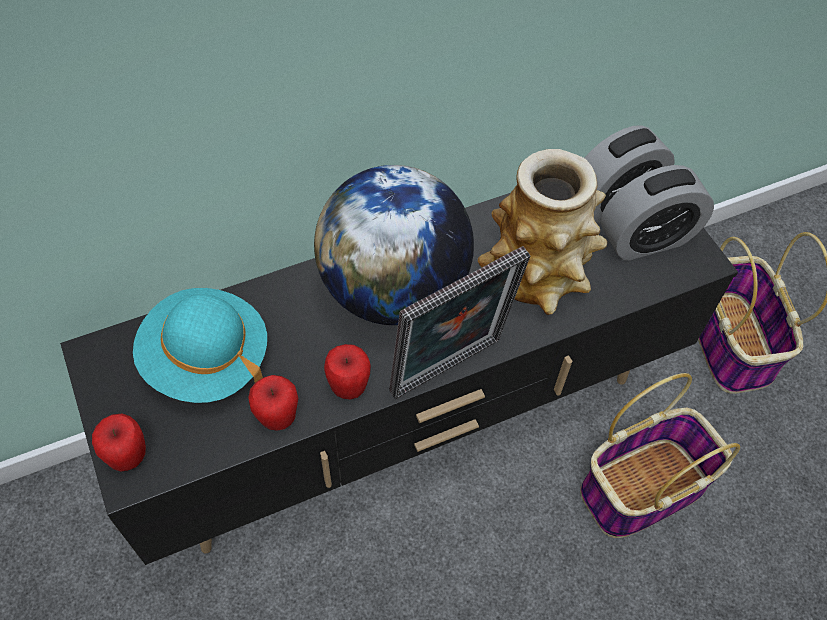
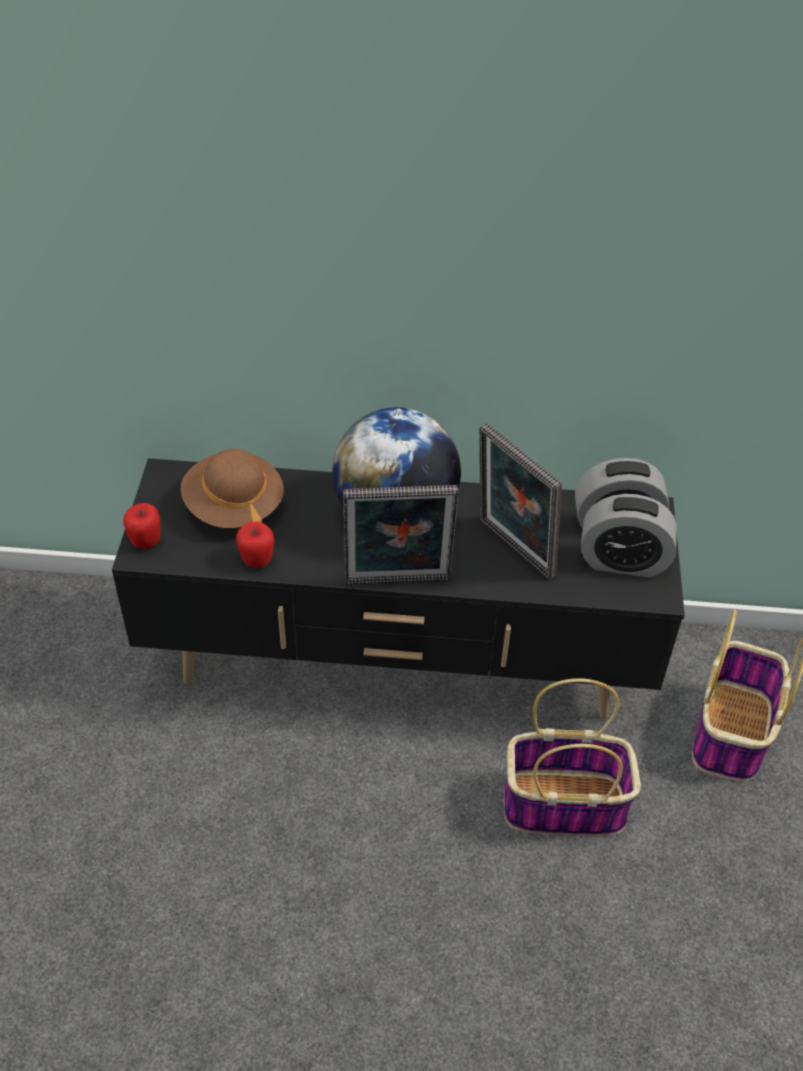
camera: 30 degrees right, 10 degrees down
turquoise hat [133,288,267,403] -> brown hat [181,448,284,528]
apple [324,344,371,399] -> none
vase [478,149,607,315] -> picture frame [479,423,562,579]

